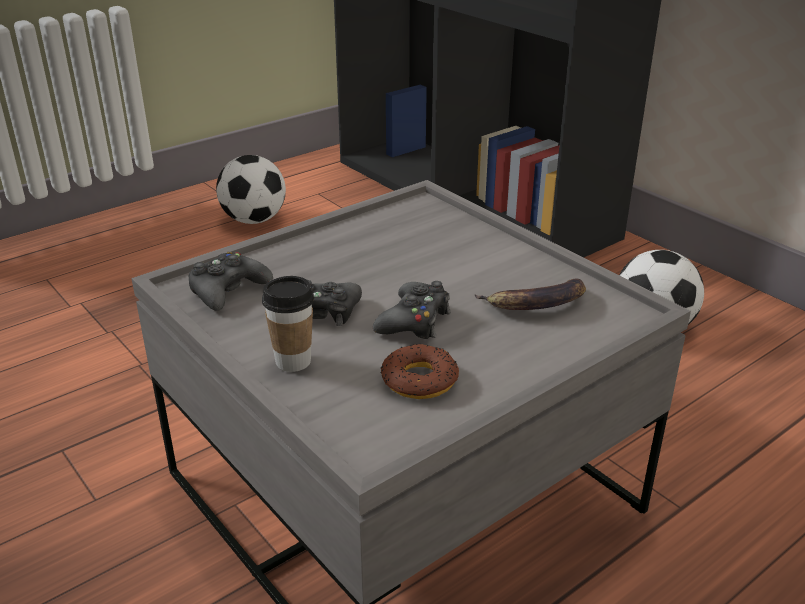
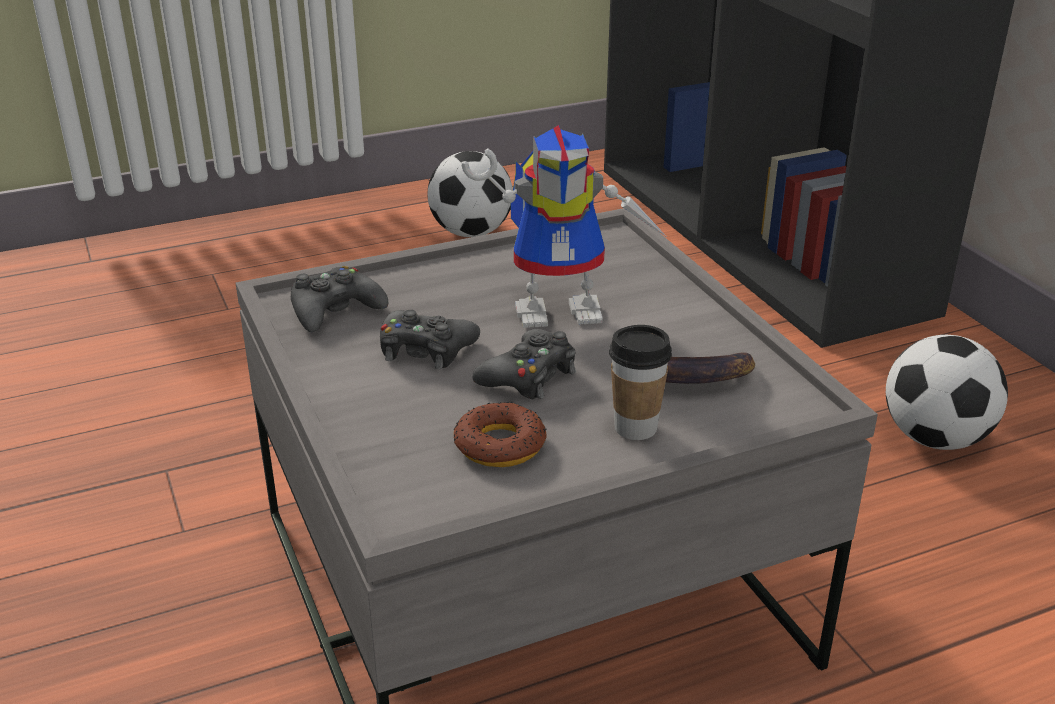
camera: 15 degrees right, 0 degrees up
cup [262,276,314,372] -> cup moved to [609,325,672,440]
none -> toy robot [462,125,668,328]

